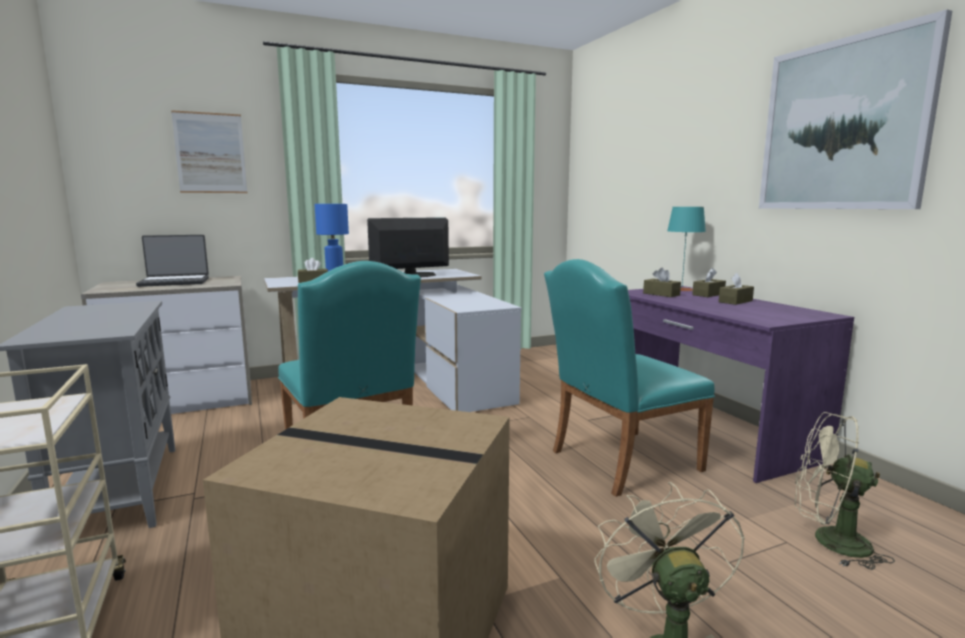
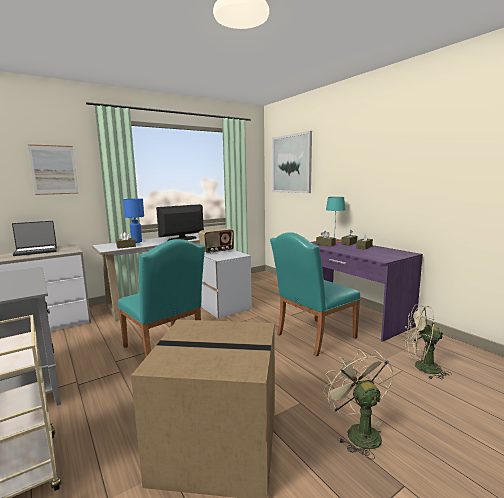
camera: 10 degrees left, 0 degrees up
picture [759,10,952,209] -> picture moved to [272,131,312,193]
none -> radio [199,228,234,254]

